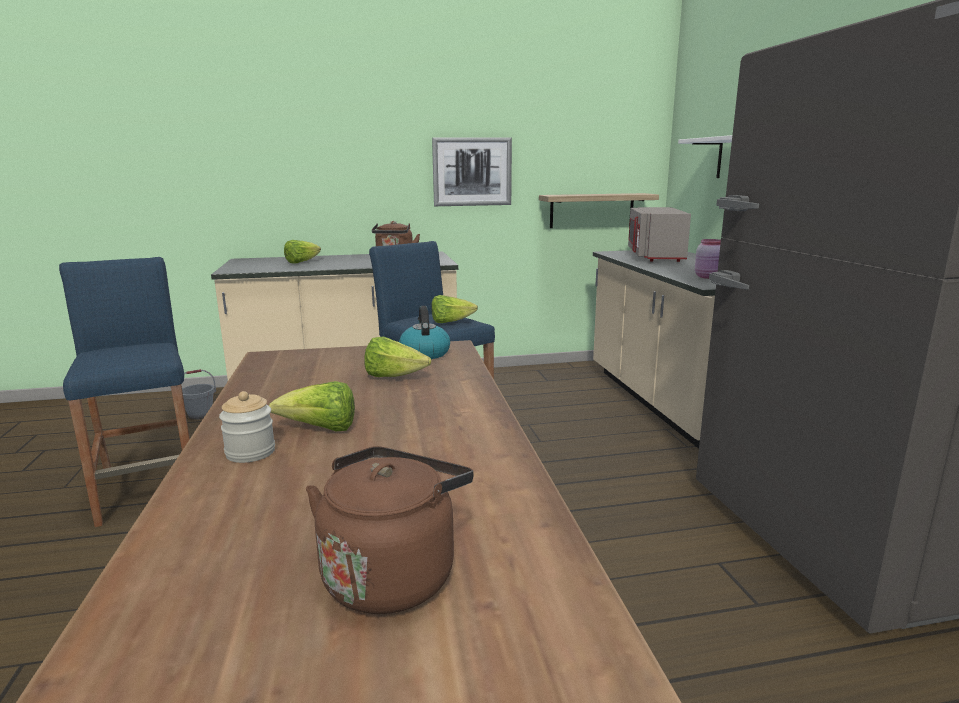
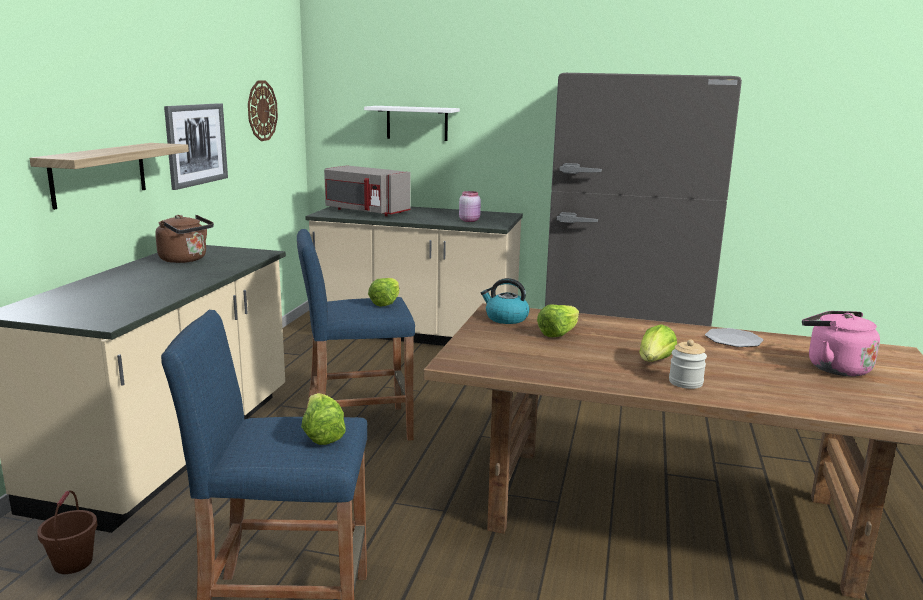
camera: 65 degrees left, 0 degrees up
grey bucket [182,369,216,420] -> brown bucket [37,490,98,574]
lettuce [284,240,321,263] -> lettuce moved to [301,393,346,445]
brown kettle [306,446,473,614] -> pink kettle [802,311,880,376]
shelf [539,193,659,228] -> shelf moved to [30,143,189,210]
none -> wall clock [248,81,278,141]
none -> plate [705,328,763,347]

